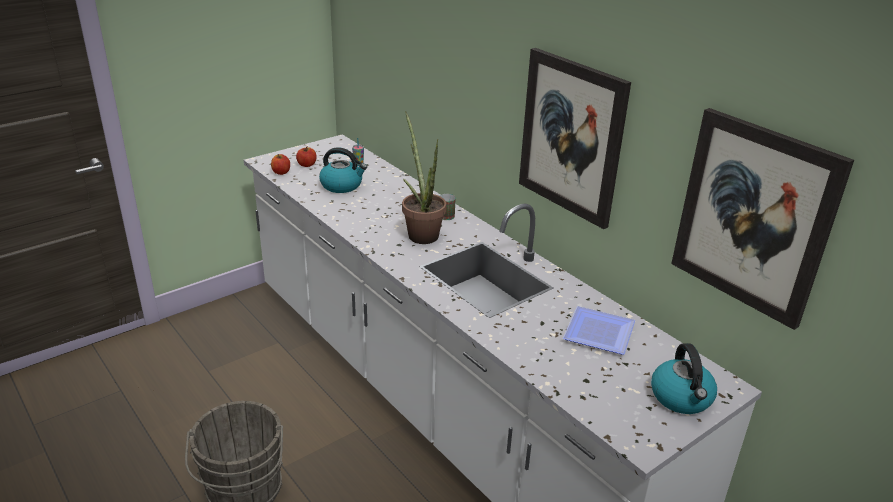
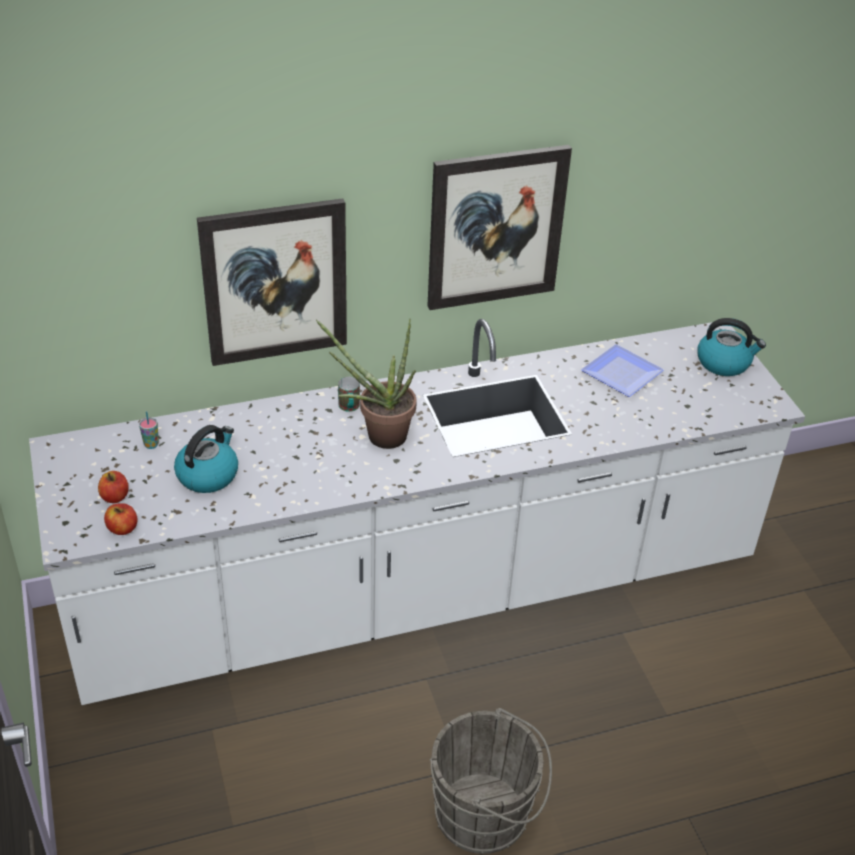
camera: 70 degrees left, 10 degrees up
picture [671,108,854,330] -> picture moved to [197,198,347,366]

